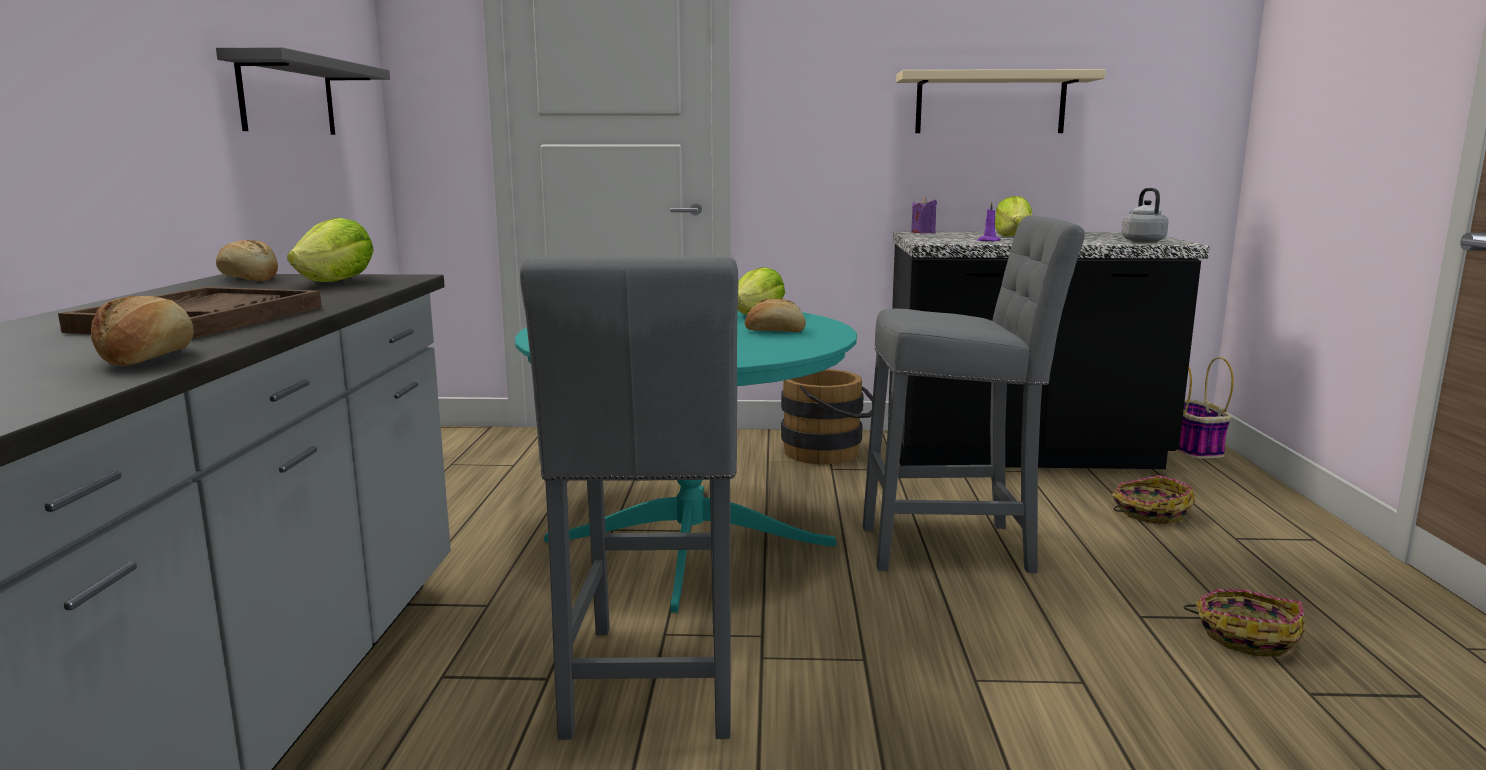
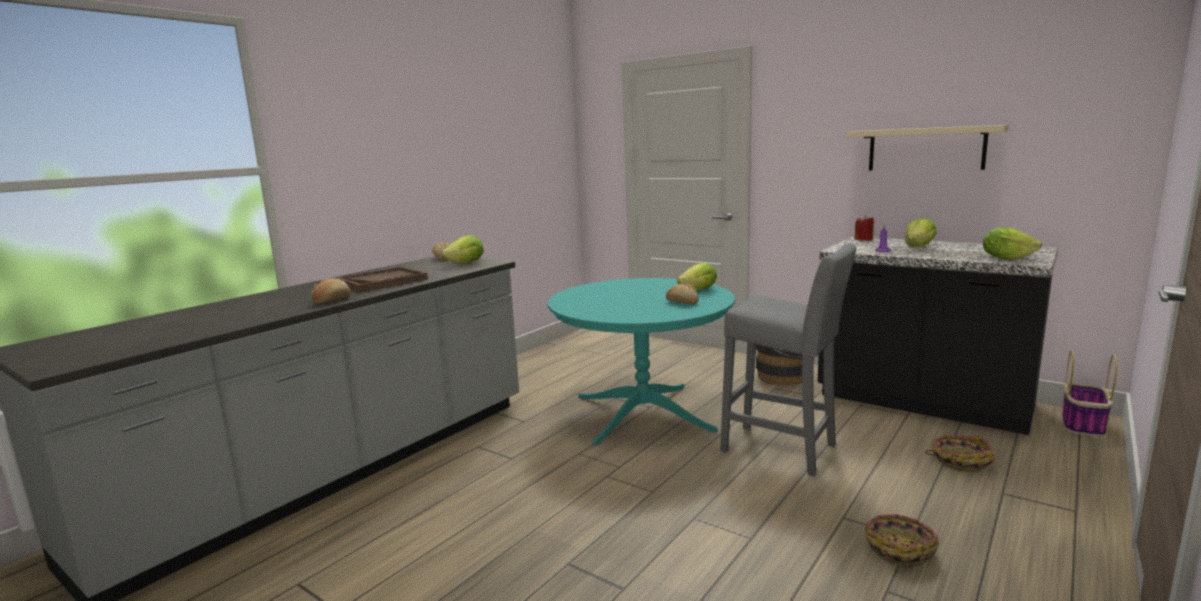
camera: 35 degrees right, 0 degrees up
grey shelf [216,47,390,135] -> none
grey stool [520,257,738,740] -> none
purple candle [911,197,937,233] -> red candle [855,215,874,241]
grey kettle [1122,188,1169,243] -> lettuce [983,227,1042,260]

